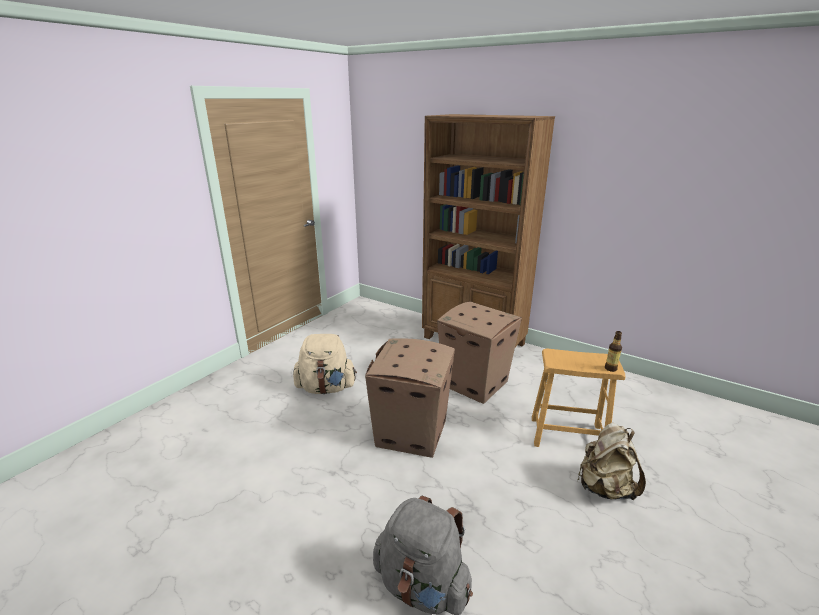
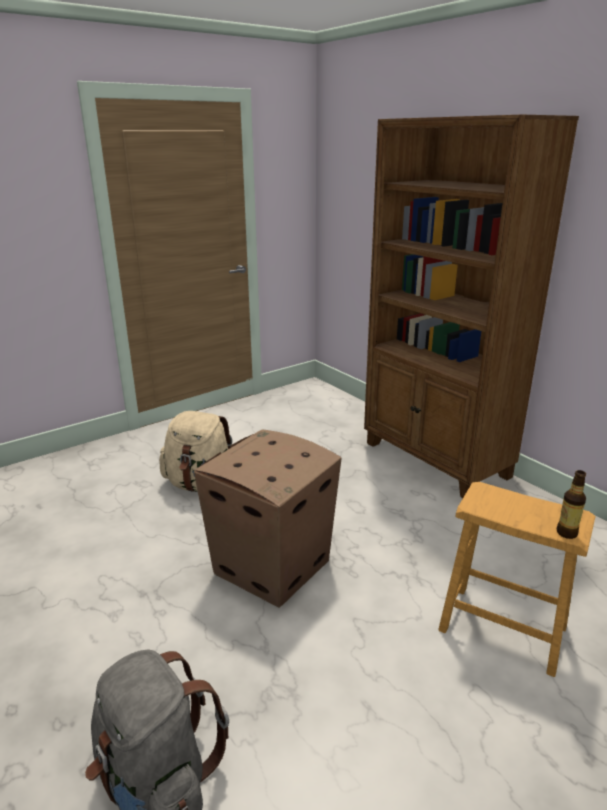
camera: 20 degrees right, 0 degrees up
cardboard box [437,301,522,404] -> none
beige backpack [578,423,646,500] -> none

